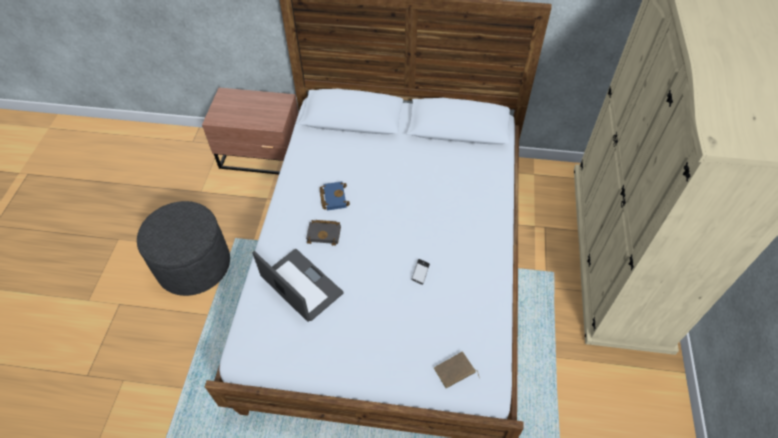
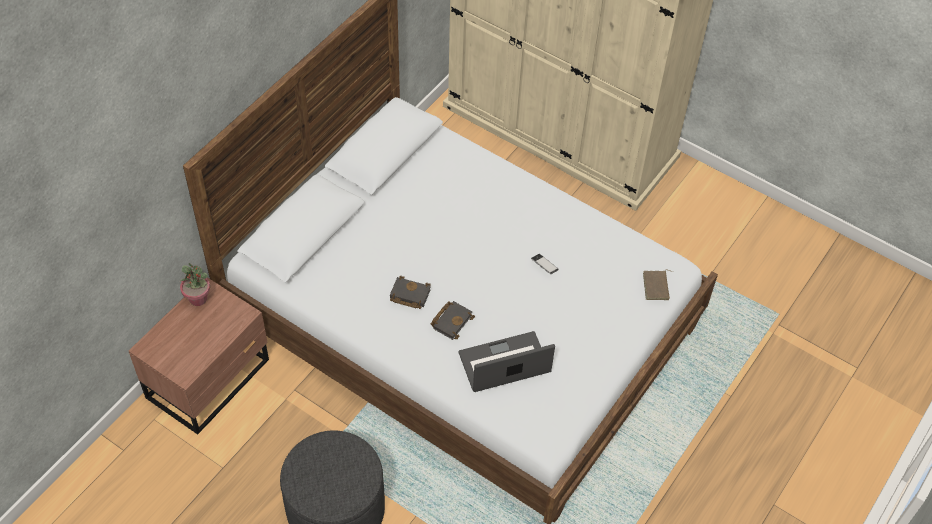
camera: 65 degrees left, 0 degrees up
blue book [320,182,350,211] -> black book [390,276,431,309]
none -> potted plant [180,263,210,306]

